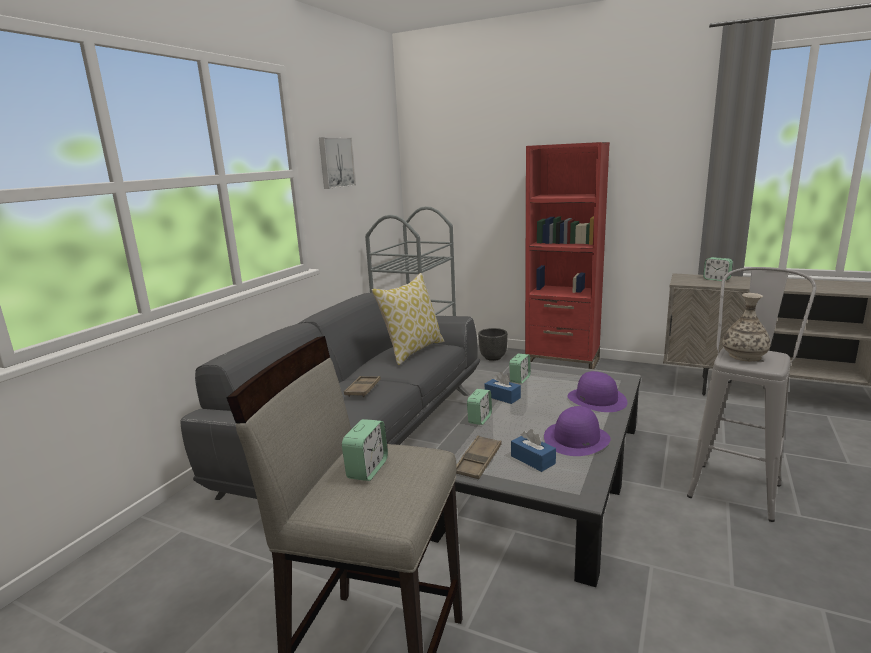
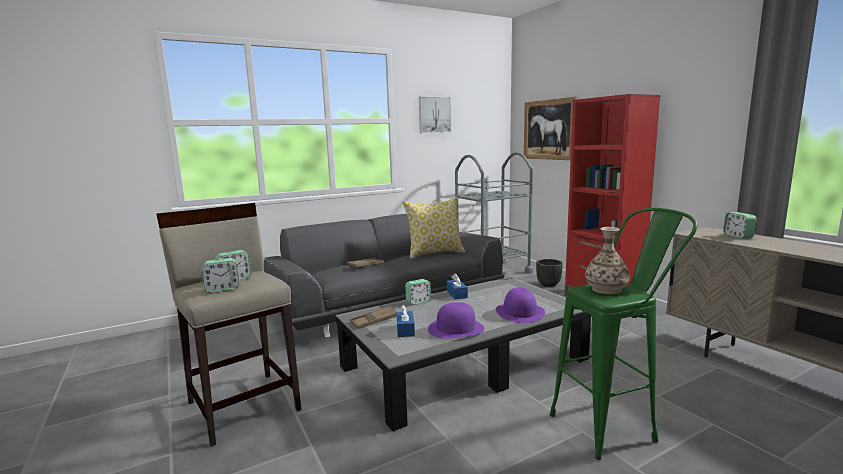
camera: 35 degrees right, 5 degrees down
alarm clock [509,354,531,384] -> alarm clock moved to [202,258,240,292]
grey stool [687,267,816,522] -> green stool [550,208,697,460]
none -> picture [524,97,577,160]

